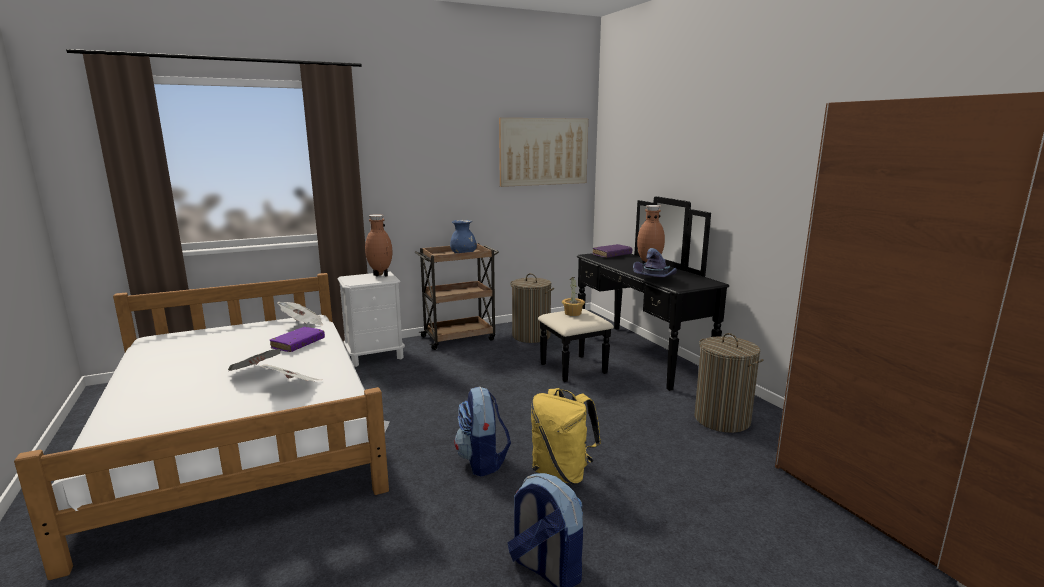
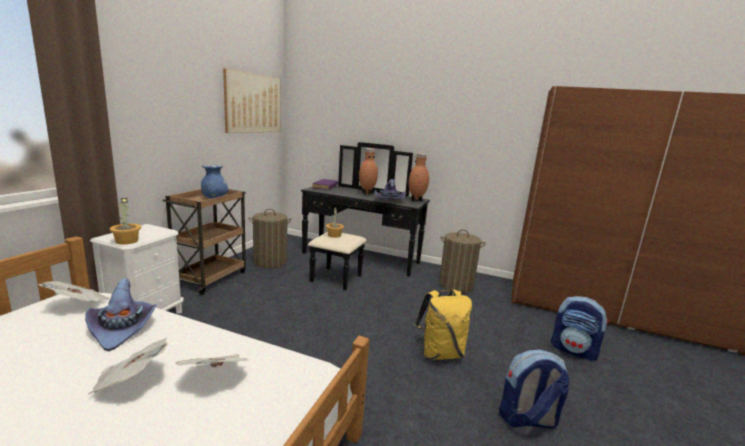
camera: 45 degrees left, 0 degrees up
purple book [269,327,325,352] -> purple hat [85,278,157,351]
brown vase [365,214,392,277] -> brown vase moved to [409,154,429,201]
backpack [454,387,511,476] -> backpack moved to [551,296,609,361]
none -> potted plant [110,198,141,245]

